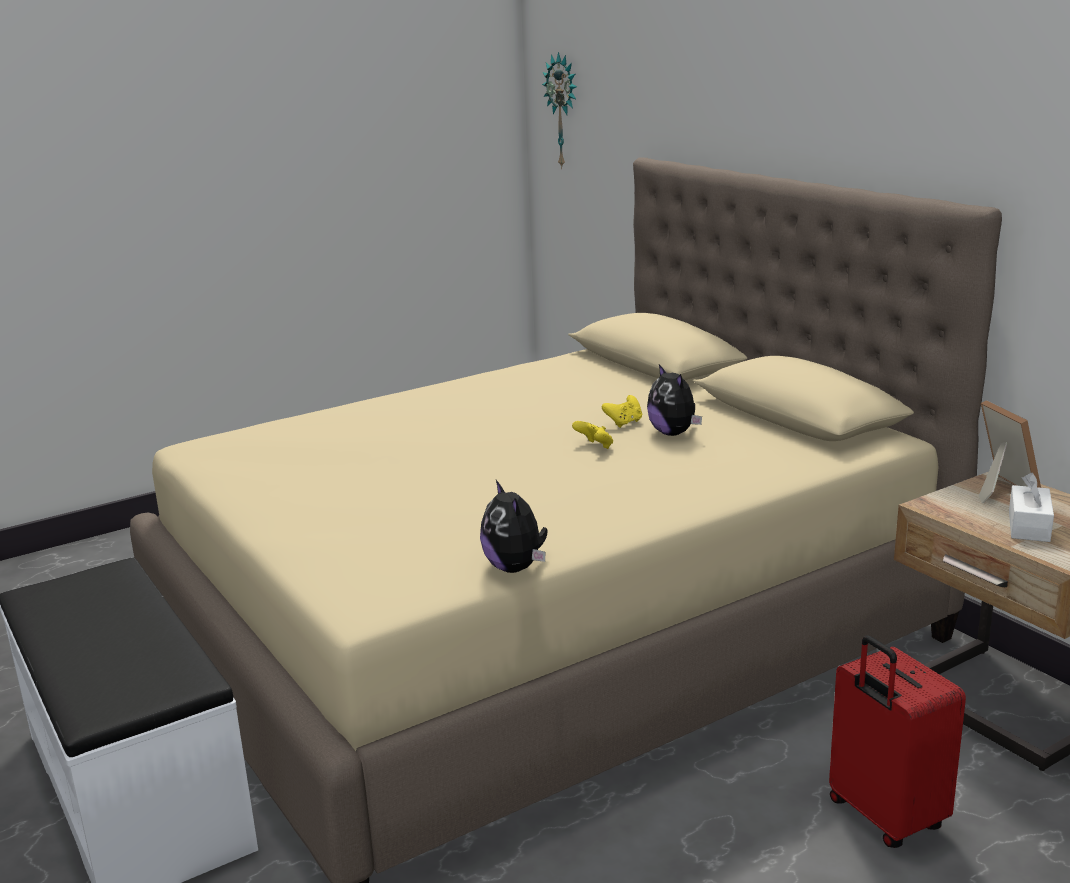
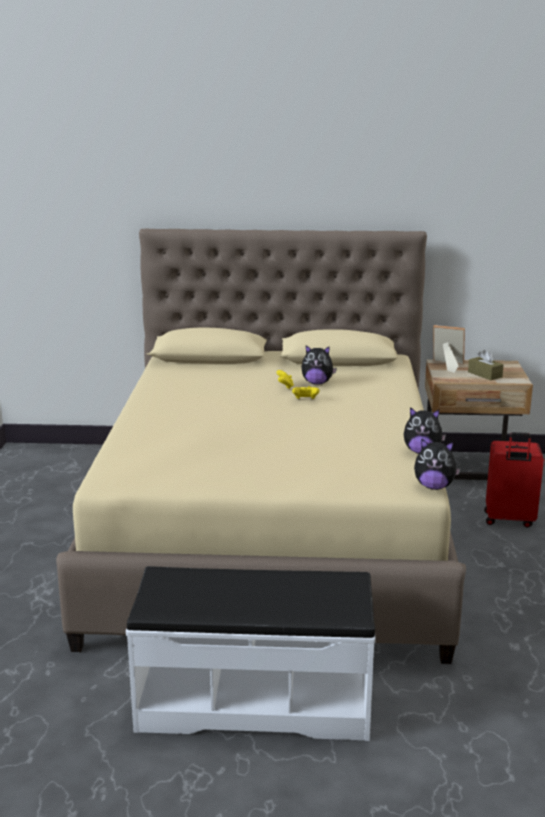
camera: 55 degrees left, 0 degrees up
wall clock [542,52,577,169] -> none
white tissue box [1009,473,1054,542] -> brown tissue box [468,349,504,380]
none -> plush toy [414,438,461,490]

